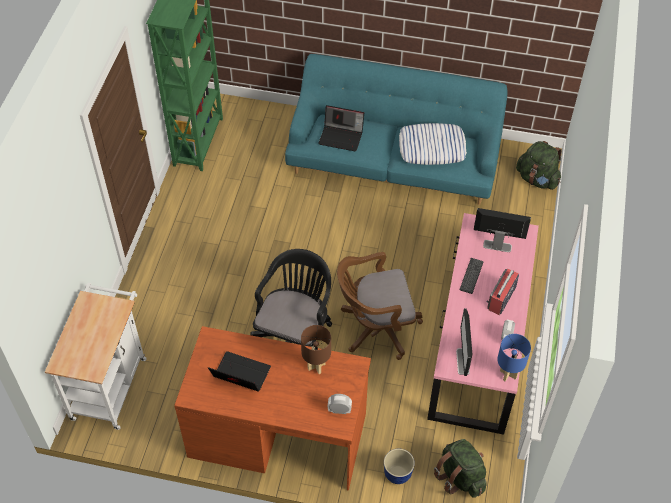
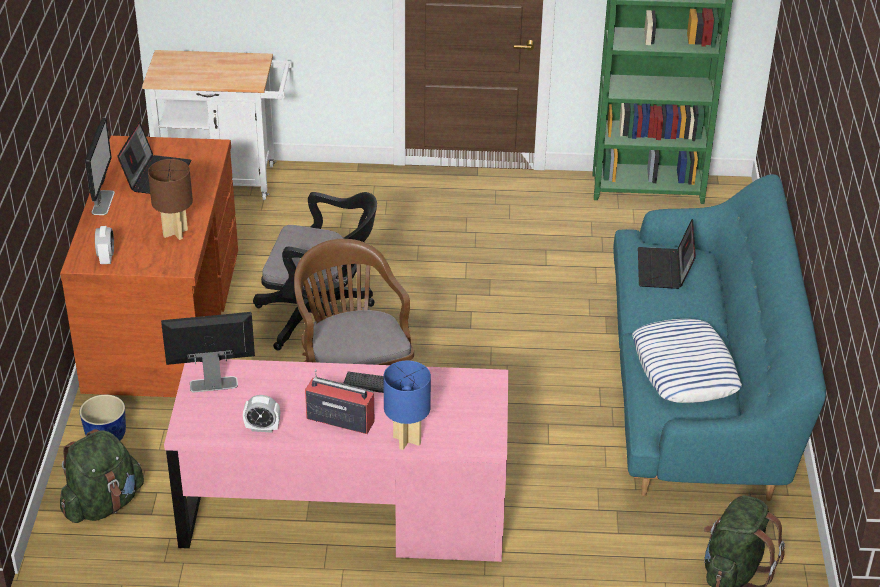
camera: 80 degrees right, 15 degrees down
monitor [474,208,531,252] -> monitor moved to [85,118,115,215]
blue table lamp [497,334,531,382] -> blue table lamp moved to [383,361,431,450]

